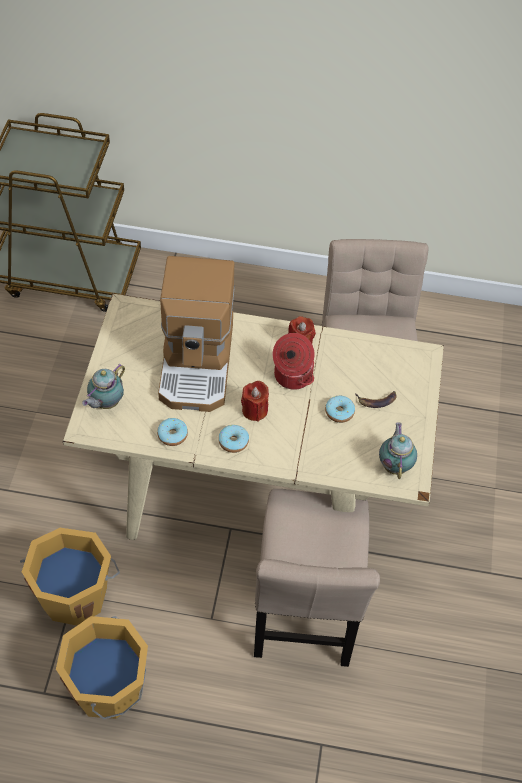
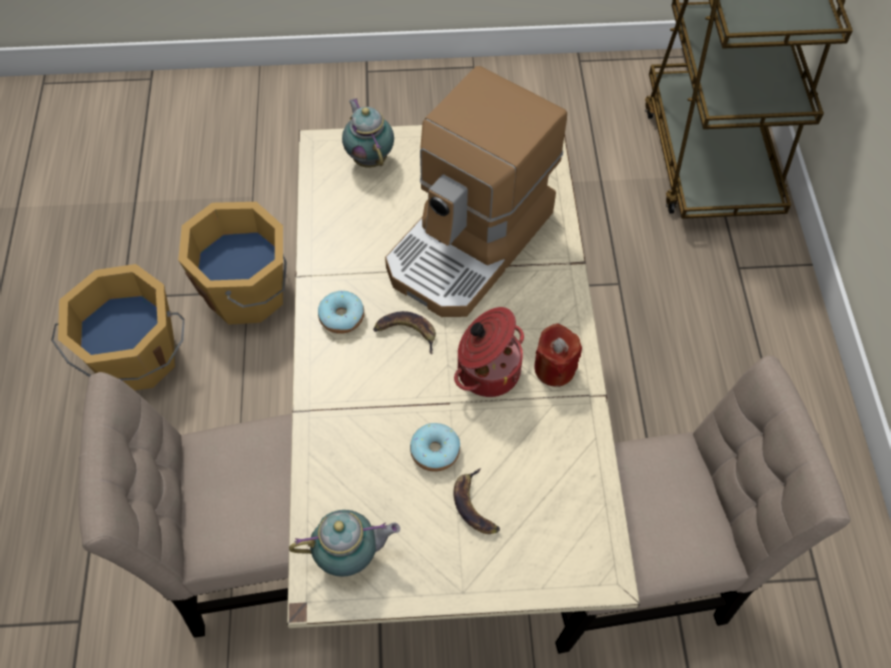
camera: 80 degrees right, 5 degrees up
teapot [82,363,125,409] -> teapot turned 45 degrees clockwise [342,98,394,168]
donut [157,418,188,446] -> none
coffee machine [158,256,235,412] -> coffee machine turned 45 degrees counterclockwise [385,66,567,317]
red candle [241,381,269,422] -> banana [373,311,436,354]

